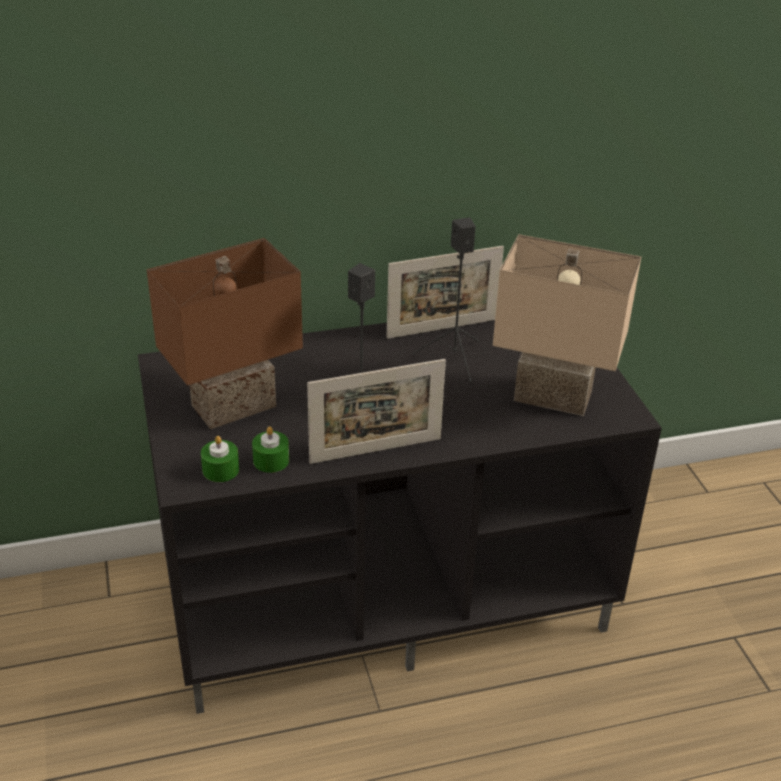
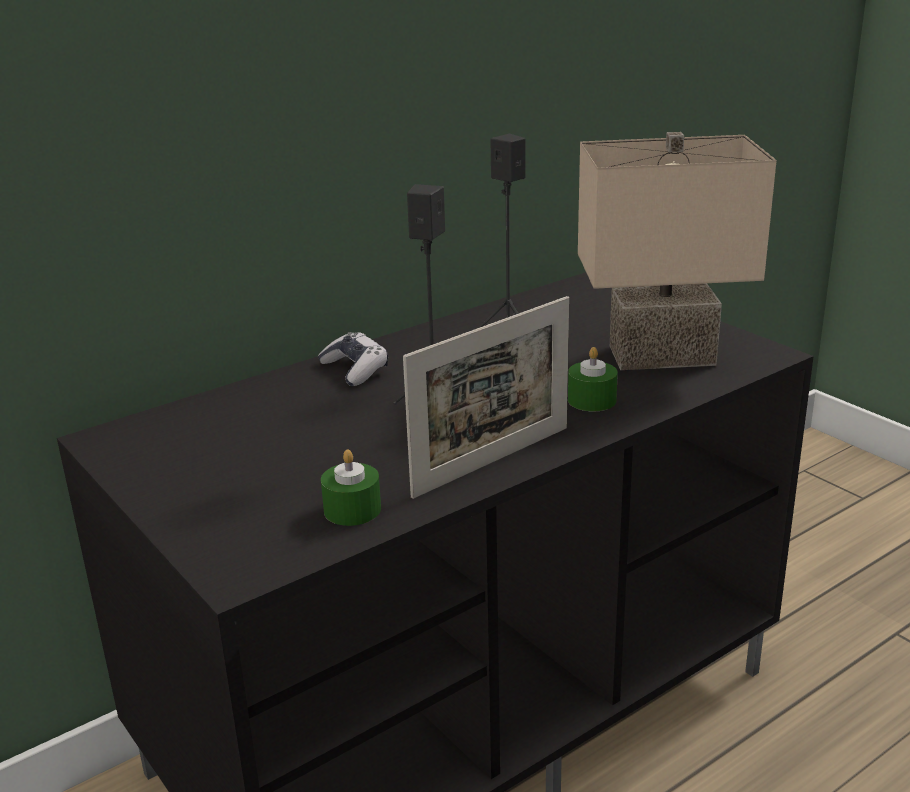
camera: 20 degrees left, 10 degrees down
brown table lamp [147,238,303,429] -> none
green candle [201,436,239,482] -> green candle moved to [568,347,618,411]
picture frame [387,246,504,339] -> none
none -> game controller [317,332,388,386]

